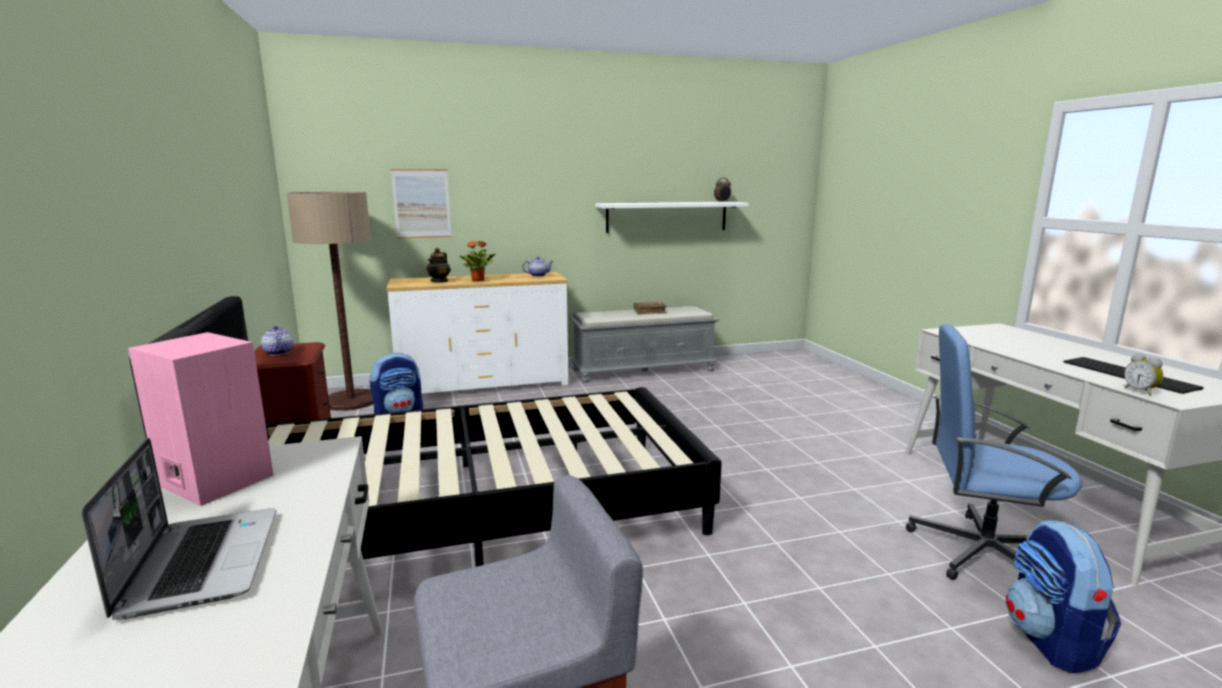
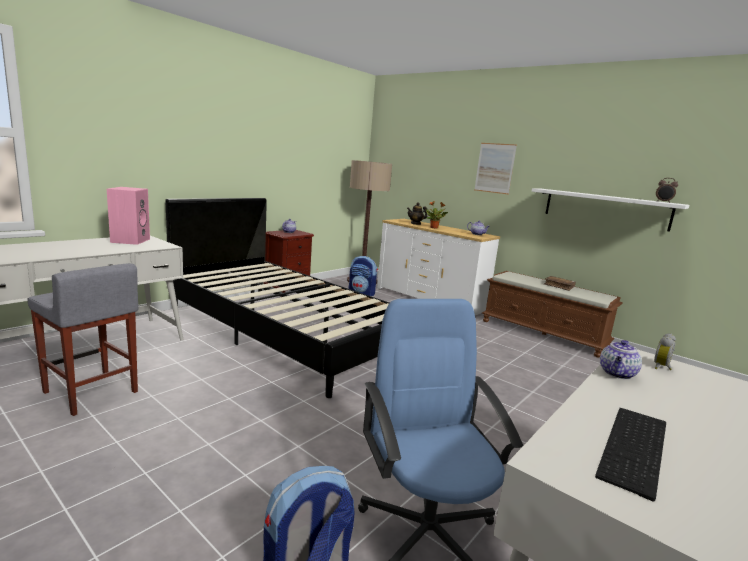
camera: 55 degrees right, 0 degrees up
laptop [81,438,276,620] -> none
picture [391,169,452,238] -> picture moved to [474,143,517,195]
grey bench [570,305,719,383] -> brown bench [482,271,623,358]
alarm clock [1124,353,1163,396] -> alarm clock moved to [654,333,676,370]
none -> teapot [600,340,642,379]

